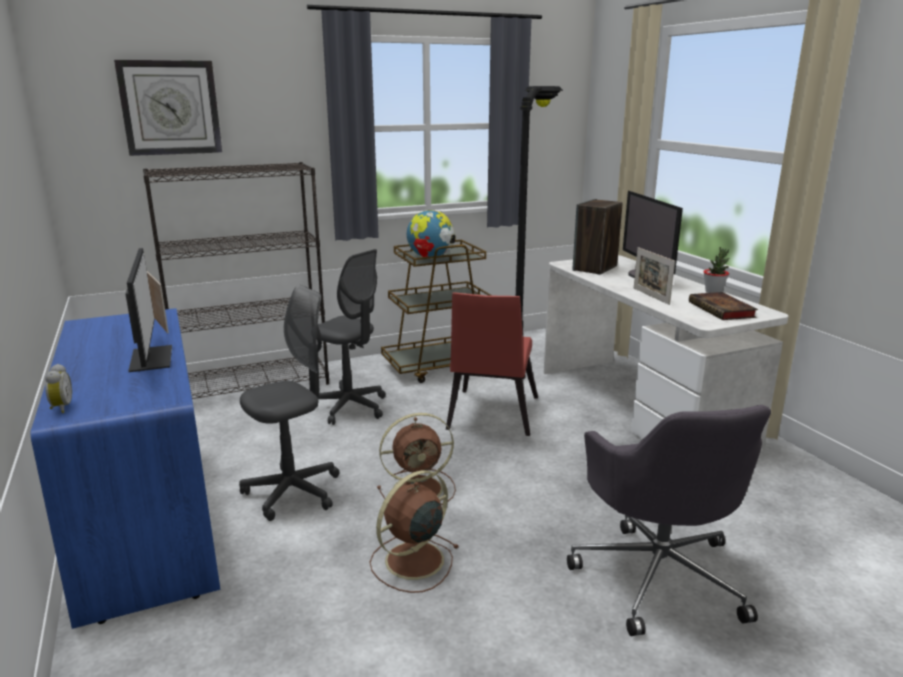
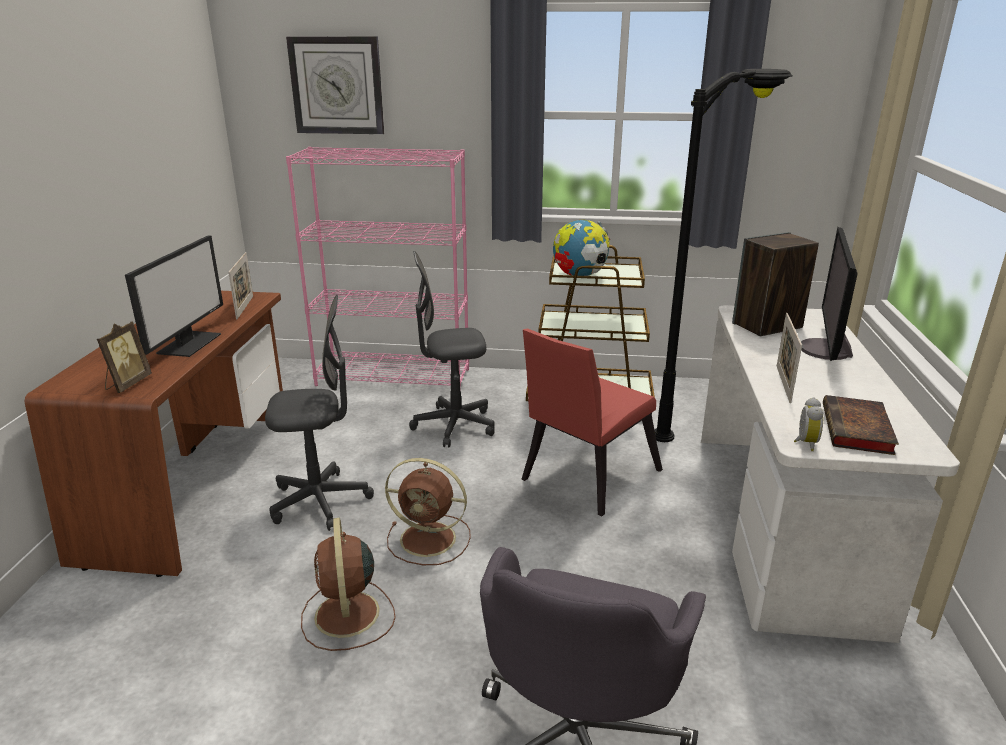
camera: 30 degrees right, 5 degrees up
blue desk [31,308,220,629] -> brown desk [25,291,283,577]
alarm clock [45,364,72,413] -> alarm clock moved to [794,397,823,451]
black bookcase [143,162,329,399] -> pink bookcase [286,147,469,387]
grey office chair [317,249,386,425] -> grey office chair turned 105 degrees clockwise [409,251,495,448]
brown fan [370,470,458,593] -> brown fan turned 90 degrees counterclockwise [301,518,396,651]
potted plant [703,247,730,293] -> none
none -> picture frame [97,322,152,393]

